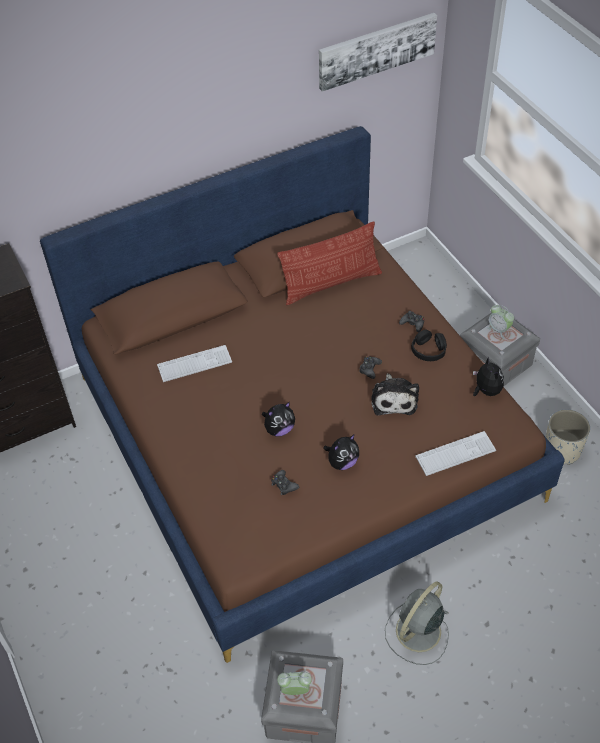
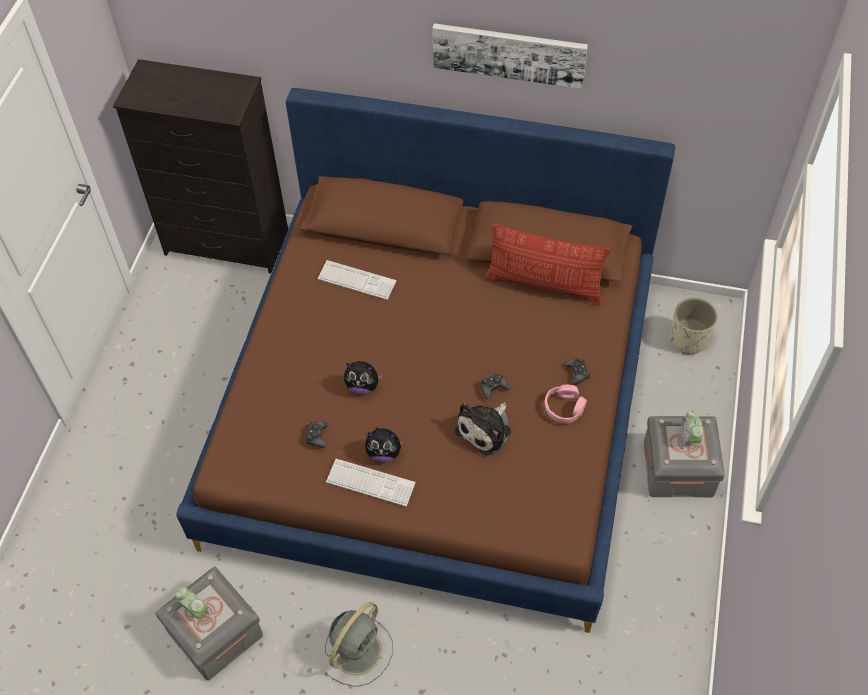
camera: 40 degrees right, 5 degrees up
picture [319,13,437,92] -> picture moved to [433,23,588,89]
grey fan [385,581,449,665] -> grey fan turned 135 degrees clockwise [323,602,393,687]
black headphones [411,330,447,361] -> pink headphones [544,385,587,423]
keyboard [415,431,496,476] -> keyboard moved to [326,459,416,507]
plush toy [473,356,504,396] -> none
beige planter [545,410,590,465] -> beige planter moved to [670,298,717,354]

